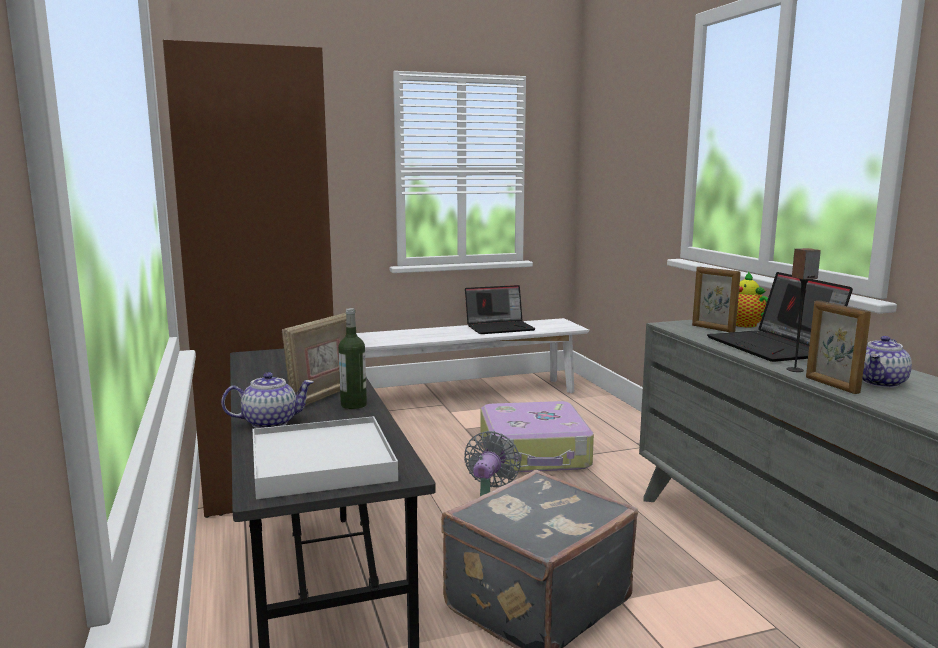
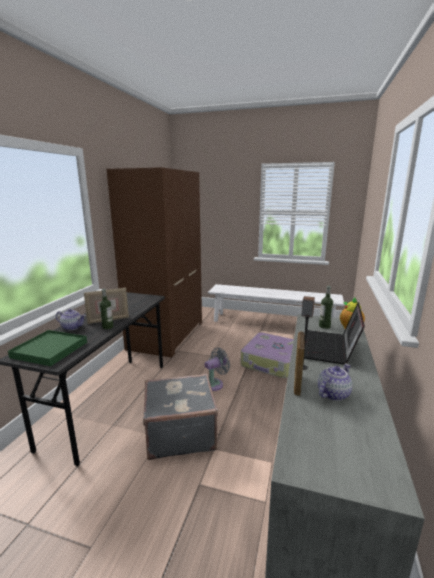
camera: 35 degrees right, 5 degrees up
white tray [252,416,398,499] -> green tray [8,330,87,366]
laptop [465,285,536,334] -> none
picture frame [692,267,741,332] -> bottle [319,285,333,329]
teapot [862,336,912,388] -> teapot turned 150 degrees clockwise [318,364,352,401]

